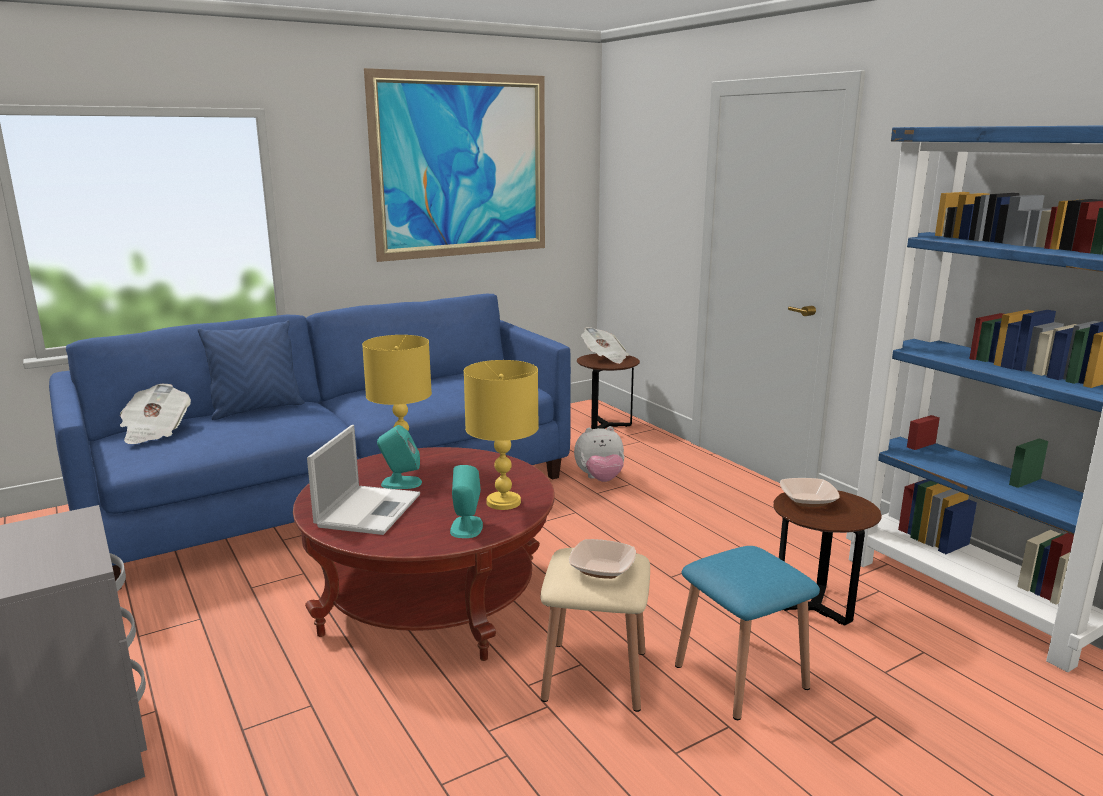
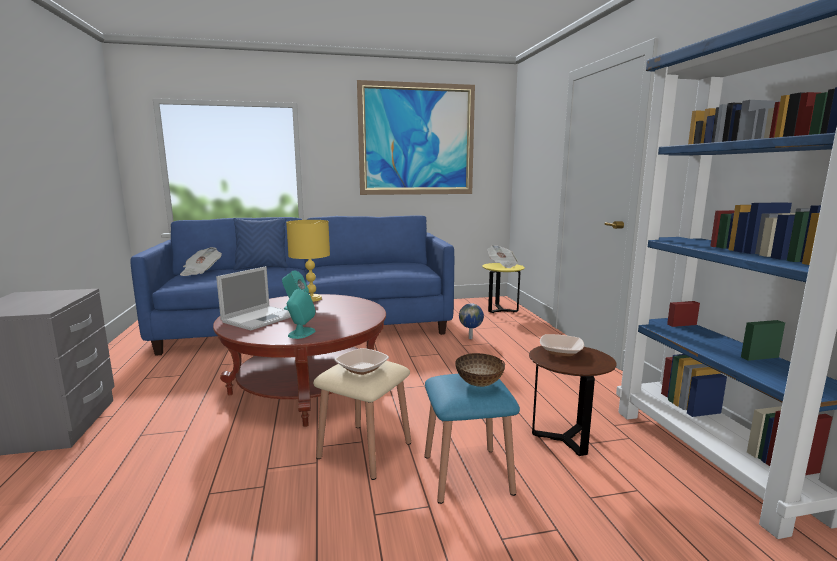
camera: 20 degrees right, 5 degrees down
yellow table lamp [464,360,539,510] -> none
plush toy [574,426,624,482] -> globe [459,303,484,339]
brown side table [577,354,640,429] -> yellow side table [482,263,525,313]
none -> bowl [455,353,505,387]

